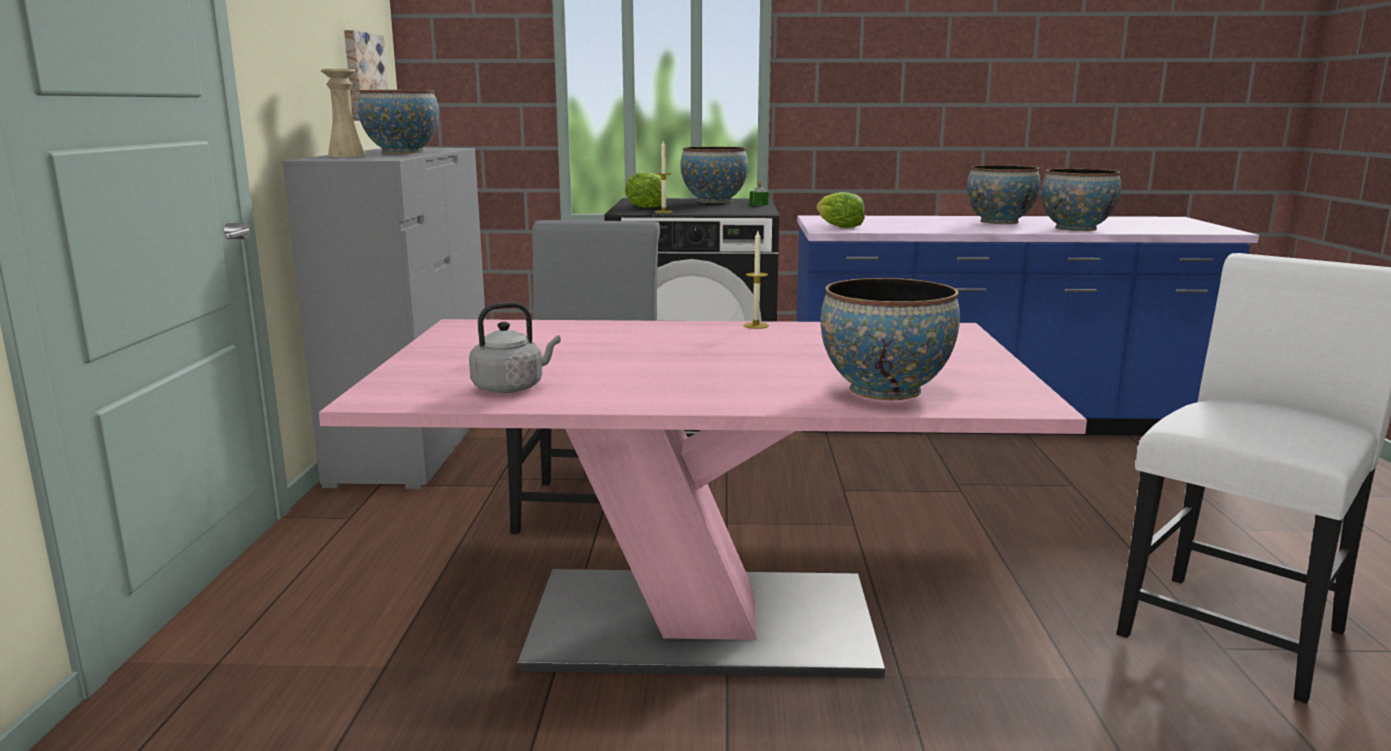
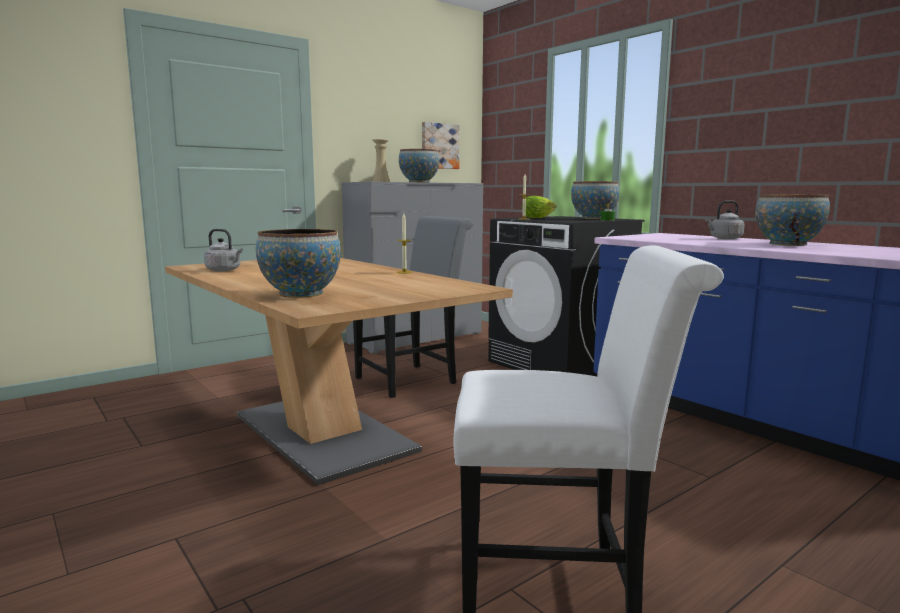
camera: 50 degrees right, 5 degrees down
pink dining table [319,319,1087,678] -> brown dining table [165,258,513,485]
lettuce [816,192,865,228] -> none
bowl [1042,169,1121,231] -> none
none -> grey kettle [705,200,745,239]

